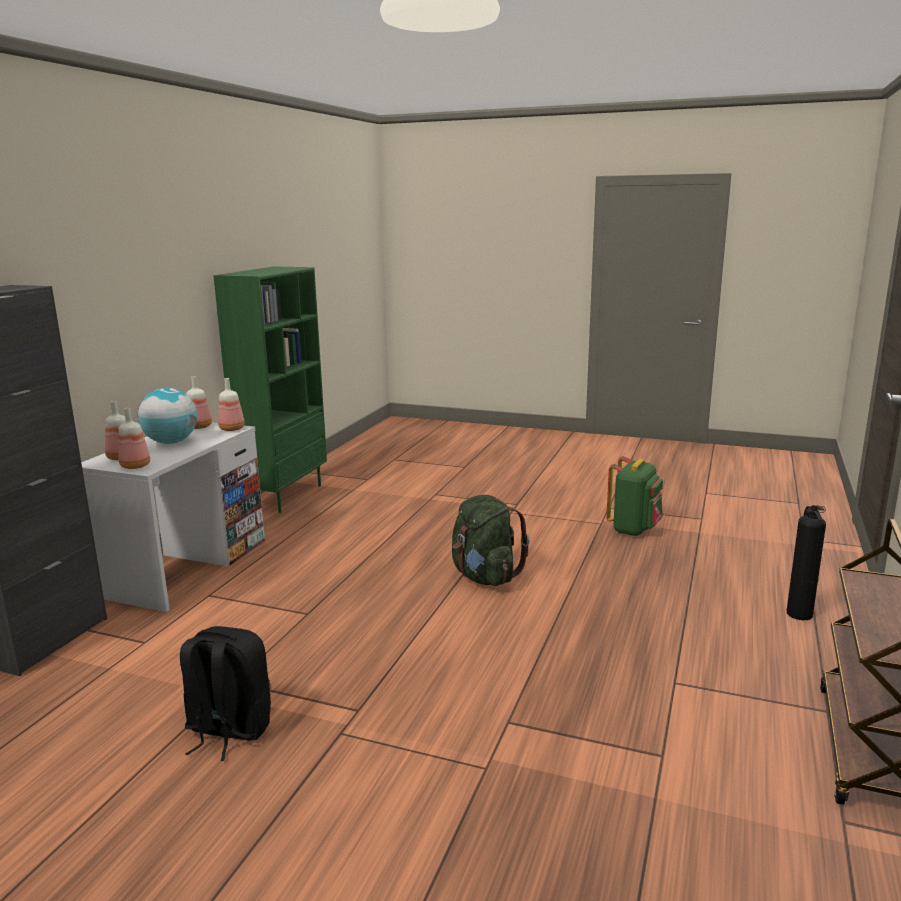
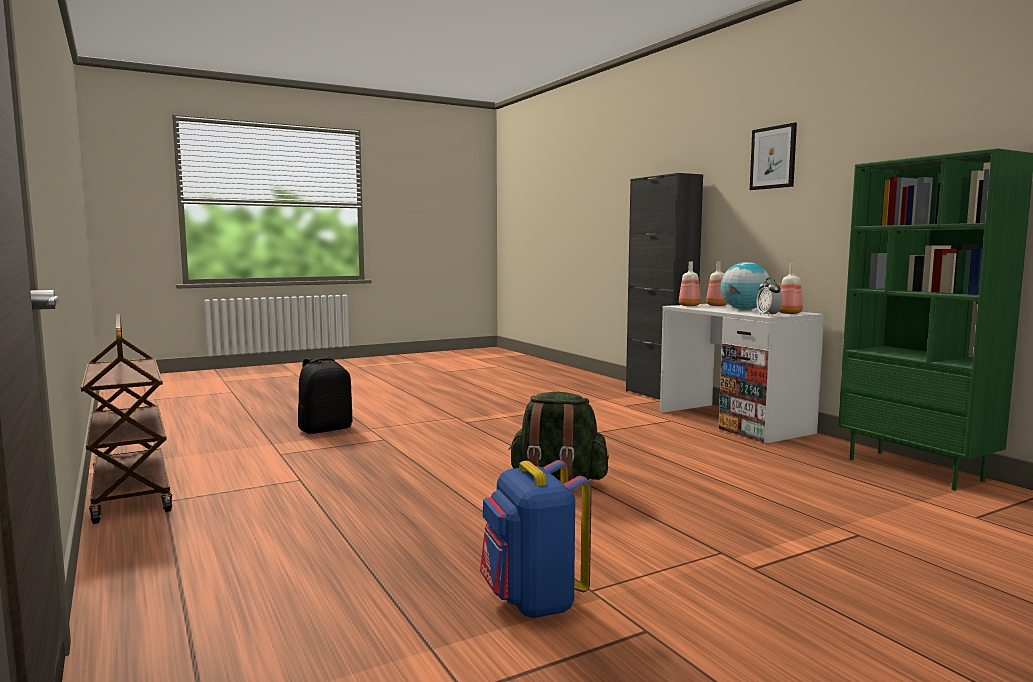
camera: 130 degrees right, 10 degrees down
black backpack [180,626,271,761] -> black backpack moved to [298,356,353,434]
bottle [218,378,245,431] -> alarm clock [756,277,783,316]
green backpack [606,456,663,536] -> blue backpack [480,460,592,618]
fire extinguisher [787,505,826,620] -> none
none -> picture [750,123,797,190]

